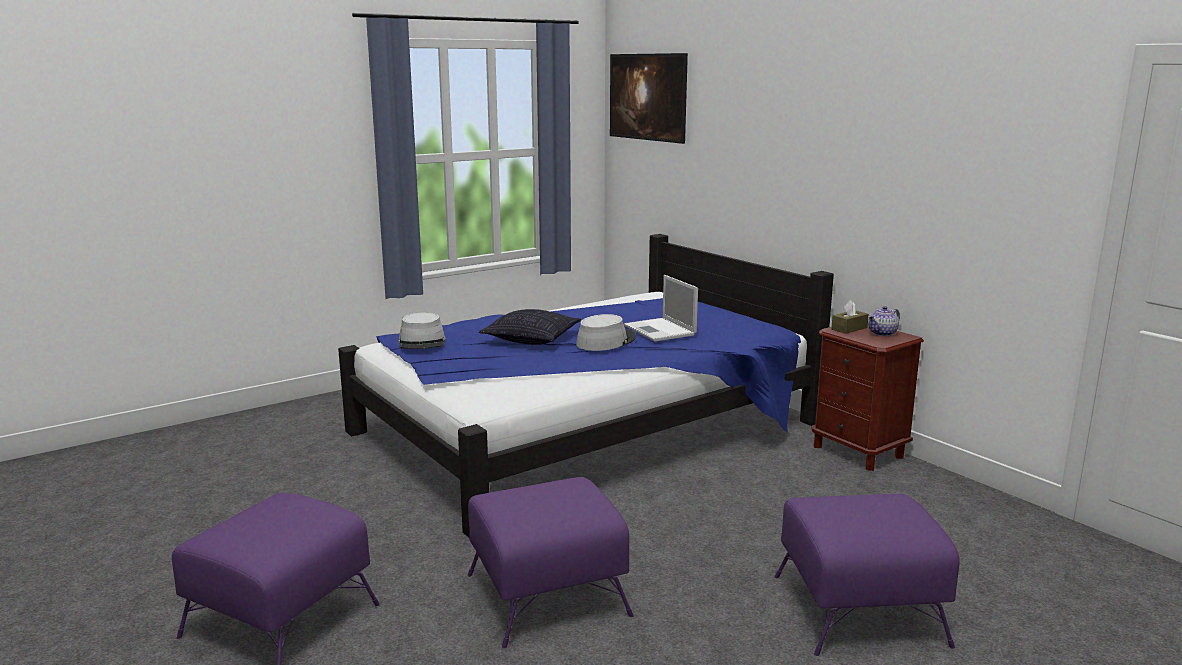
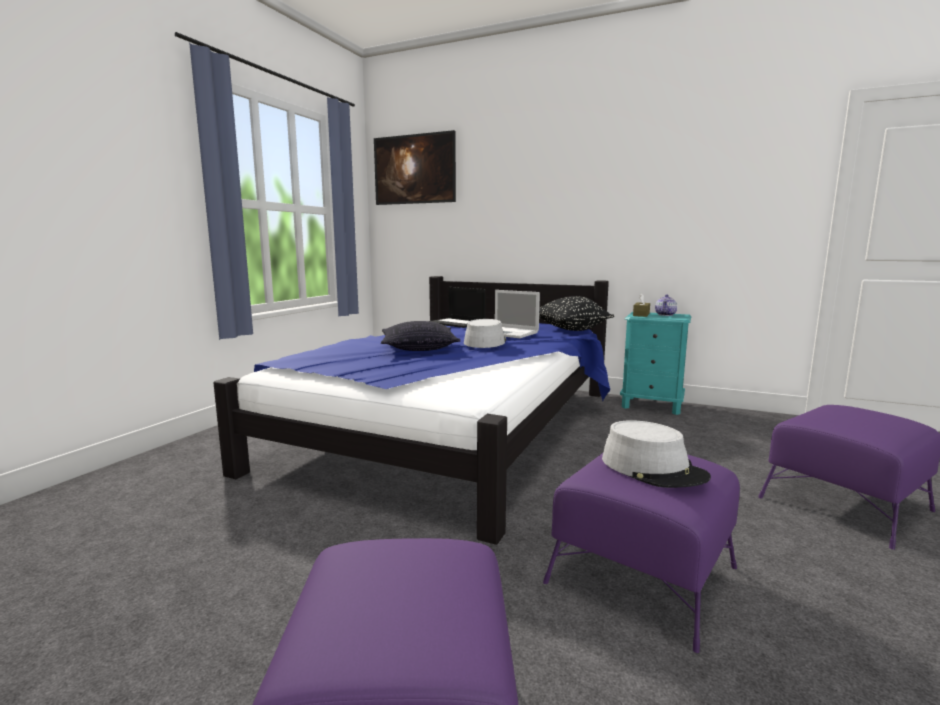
camera: 30 degrees left, 5 degrees down
grey hat [399,312,445,349] -> grey hat moved to [602,420,711,488]
brown nightstand [811,326,924,471] -> turquoise nightstand [620,312,691,415]
none -> laptop [430,287,485,328]
none -> black pillow [539,296,614,331]

